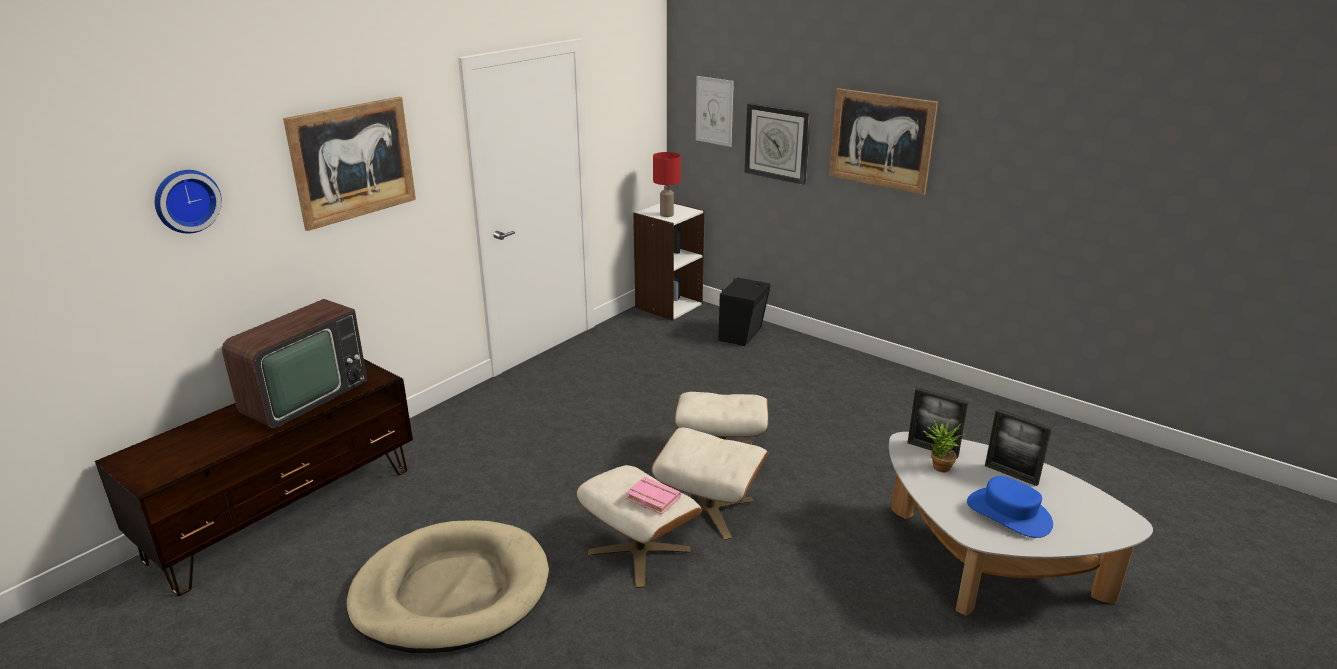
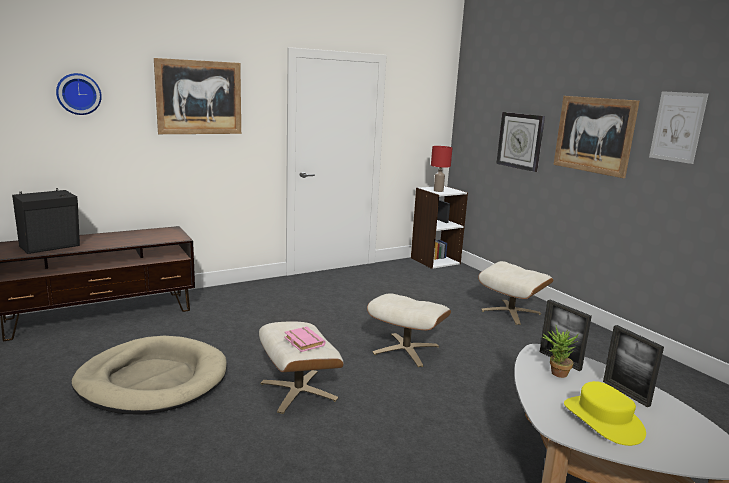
camera: 20 degrees right, 10 degrees down
television [222,299,368,428] -> none
beige ottoman [652,428,769,540] -> beige ottoman moved to [478,261,553,325]
picture [696,76,734,147] -> picture moved to [649,91,708,164]
black speaker [718,277,770,346] -> black speaker moved to [12,188,80,254]
blue hat [967,476,1053,538] -> yellow hat [564,381,646,446]

